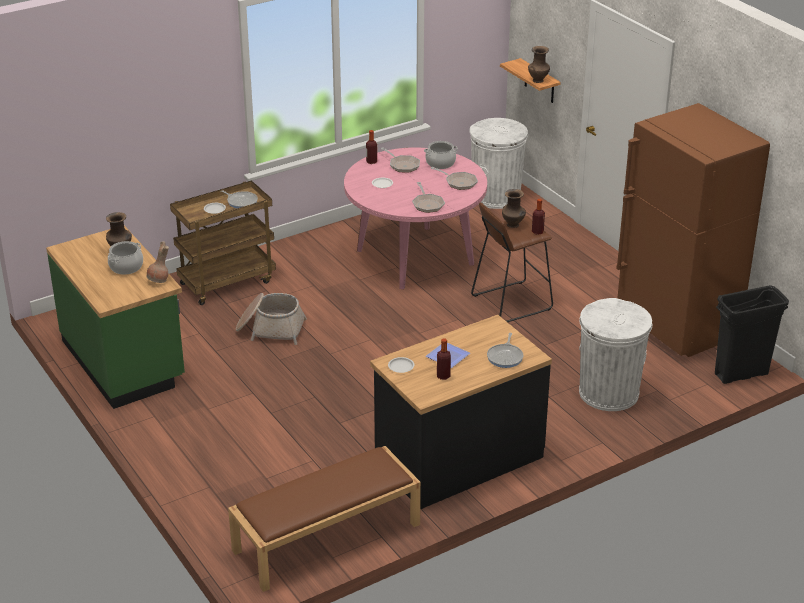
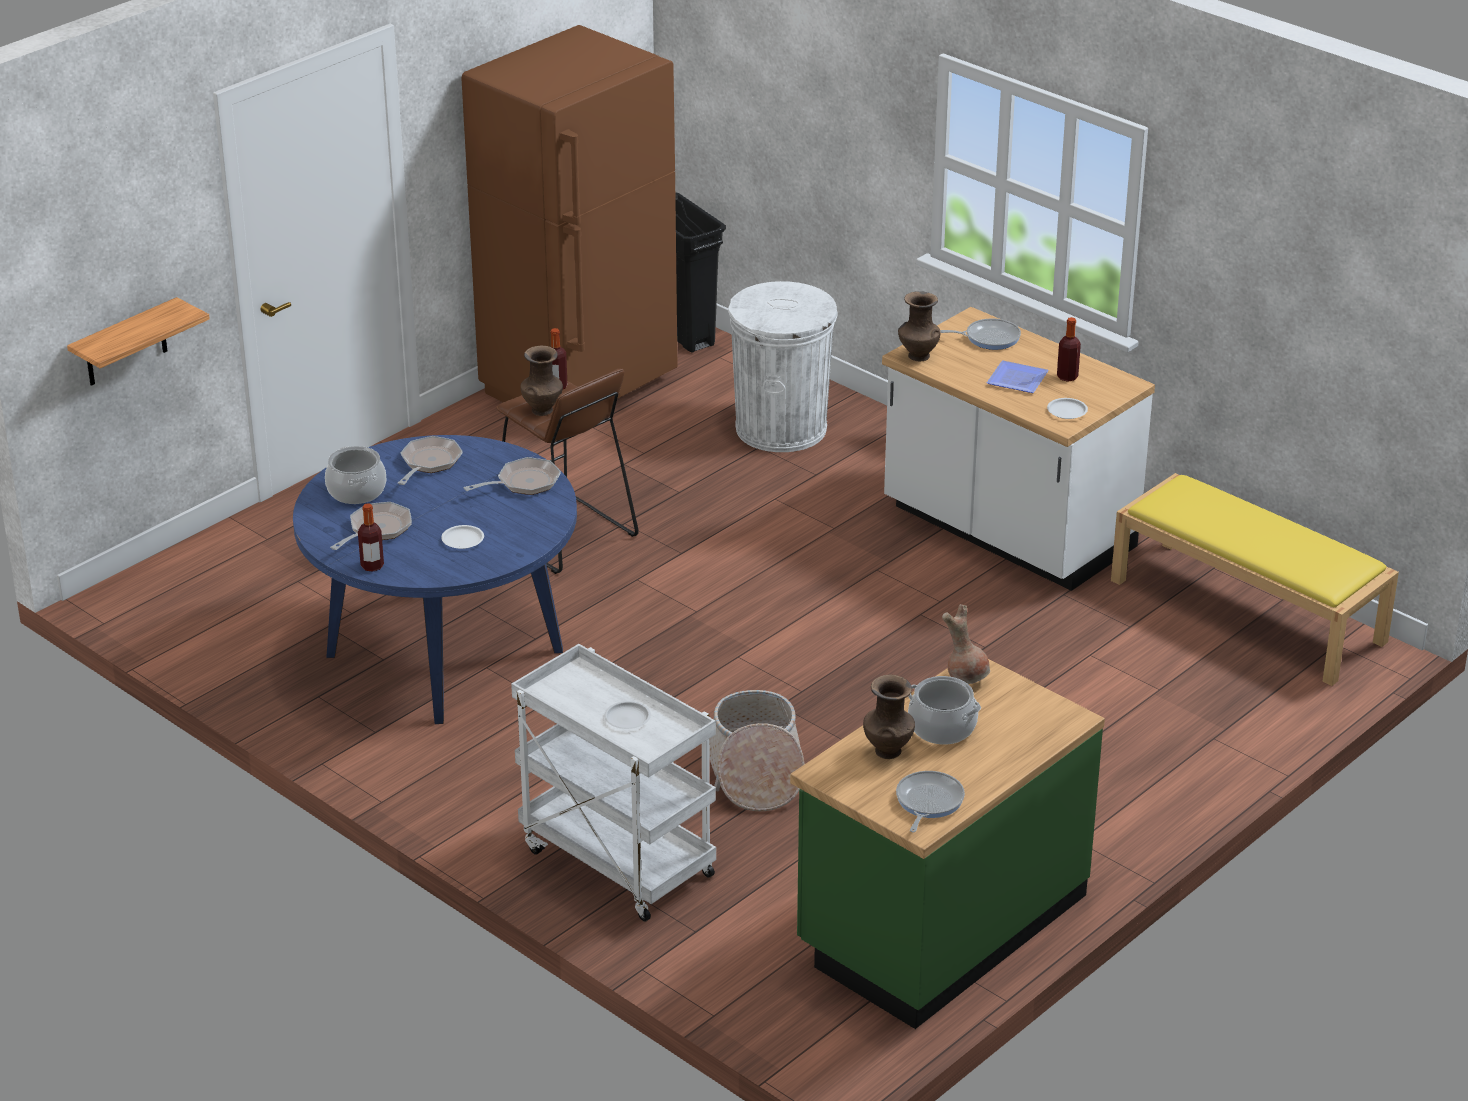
camera: 105 degrees left, 0 degrees up
brown cart [170,180,276,305] -> white cart [511,644,716,922]
frying pan [219,189,258,209] -> frying pan moved to [896,771,965,832]
brown bench [228,446,421,592] -> yellow bench [1111,473,1399,686]
pink dining table [344,147,487,289] -> blue dining table [293,435,577,724]
black counter [370,315,552,509] -> white counter [882,307,1155,591]
white trash can [469,118,528,209] -> none
brown vase [528,46,550,83] -> brown vase moved to [898,291,940,361]

